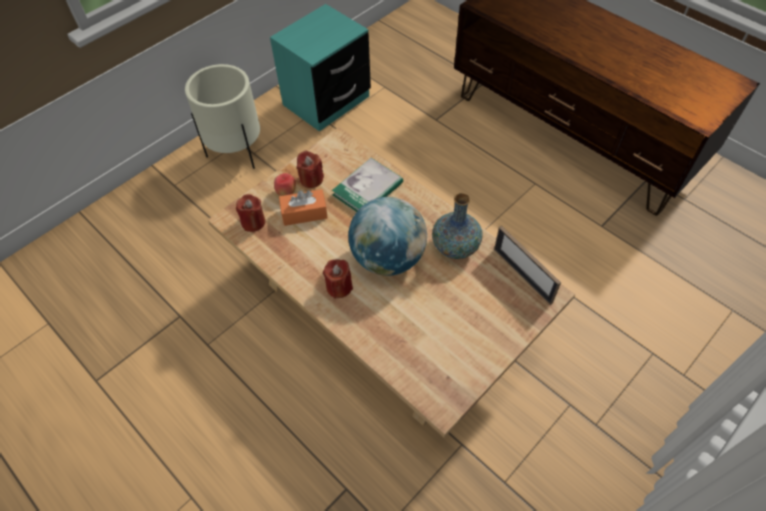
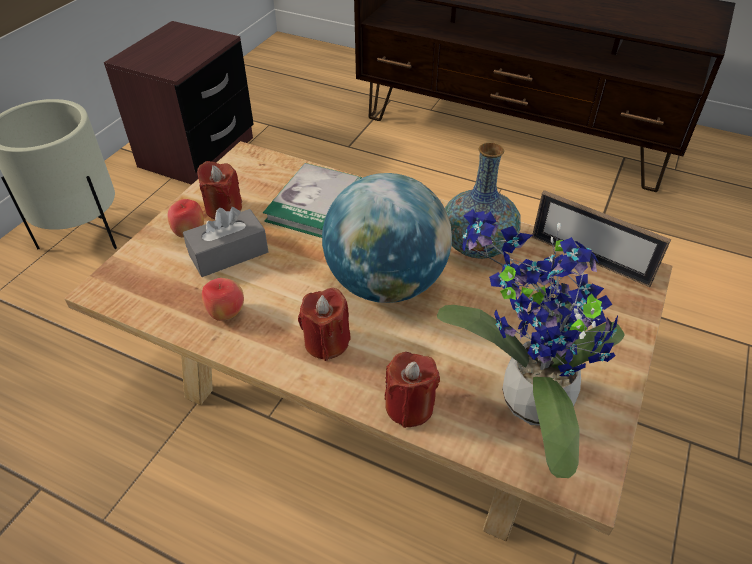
camera: 20 degrees left, 10 degrees down
red candle [236,194,265,232] -> red candle moved to [385,352,440,428]
turquoise nightstand [270,4,371,132] -> brown nightstand [104,21,254,185]
orange tissue box [279,189,328,226] -> grey tissue box [183,207,268,277]
none -> apple [202,278,244,321]
none -> potted plant [437,209,624,478]

